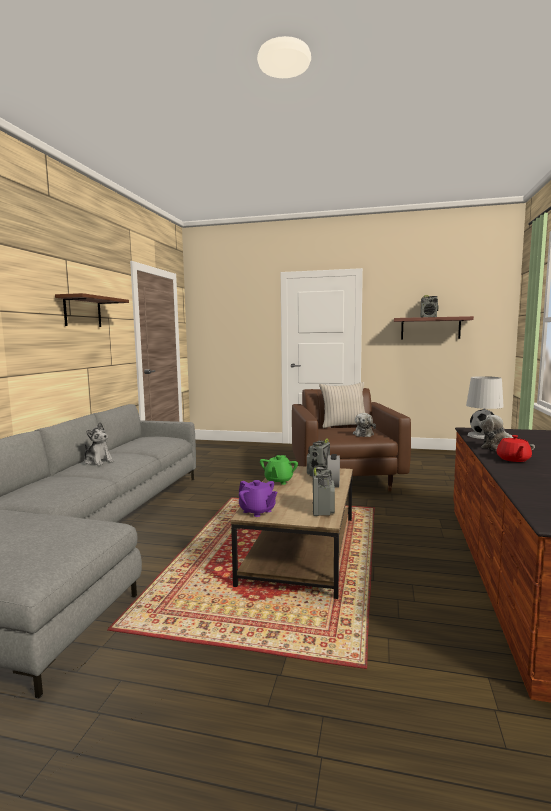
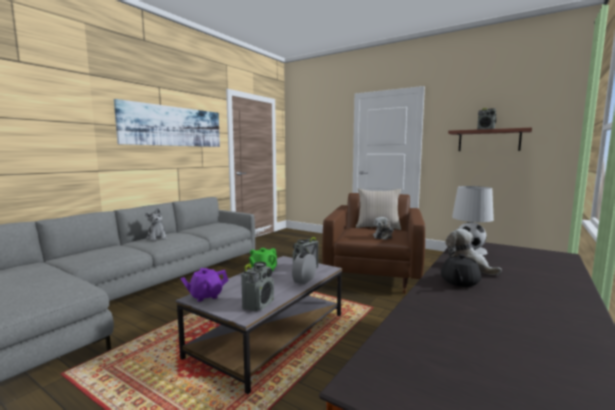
camera: 20 degrees right, 0 degrees up
brown shelf [55,293,129,327] -> picture [114,99,220,147]
brown coffee table [230,466,353,599] -> grey coffee table [176,256,342,394]
purple teapot [239,480,277,517] -> purple teapot turned 90 degrees clockwise [181,268,228,302]
red teapot [496,435,532,462] -> black teapot [441,254,481,287]

